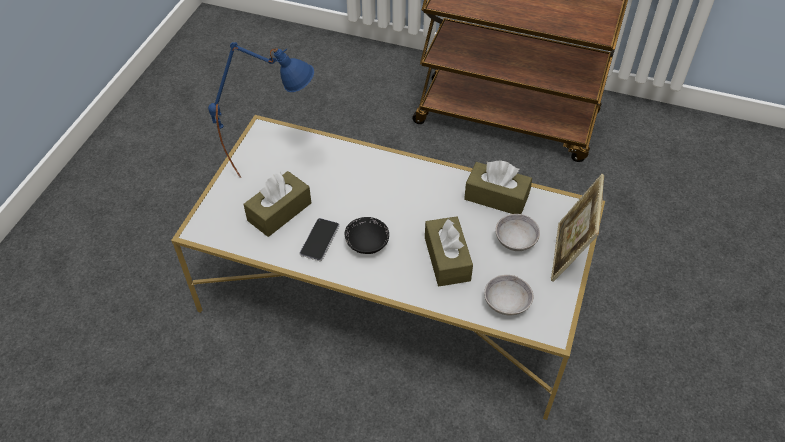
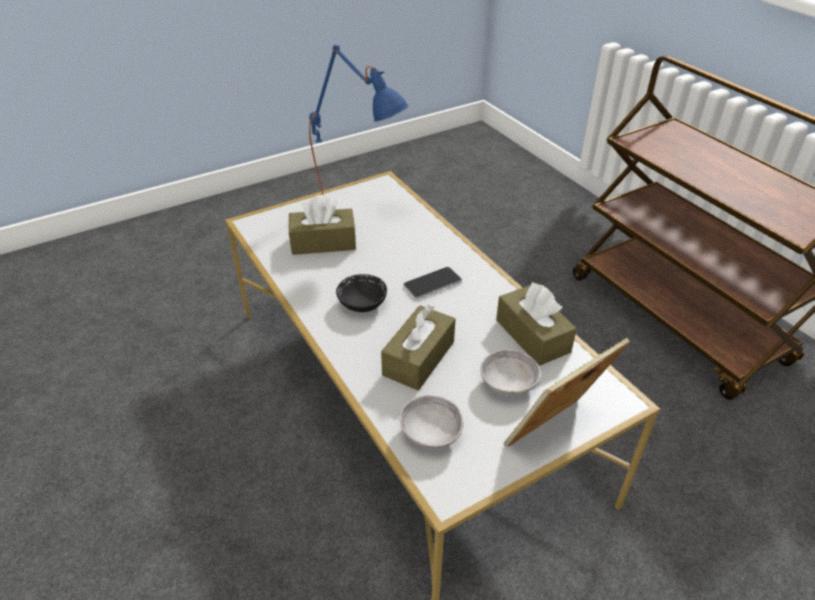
camera: 40 degrees right, 10 degrees down
phone [300,218,339,261] -> phone moved to [403,267,462,299]

